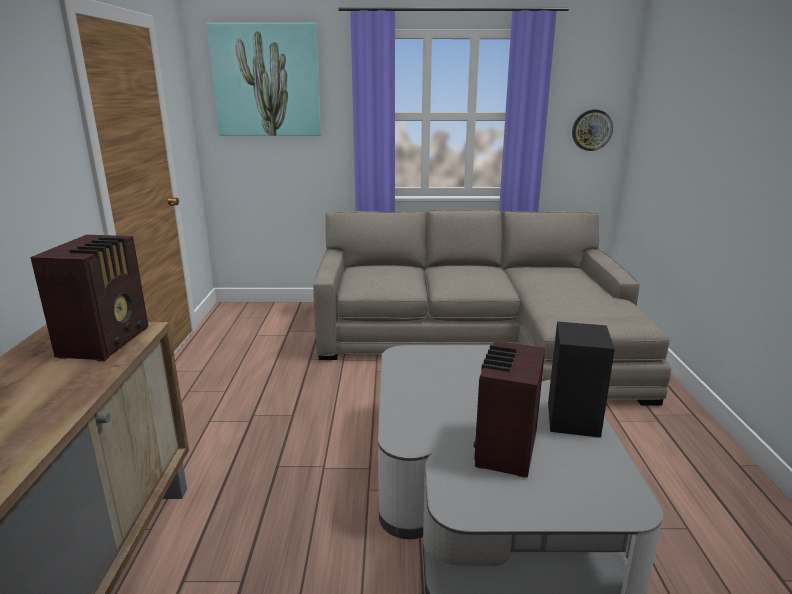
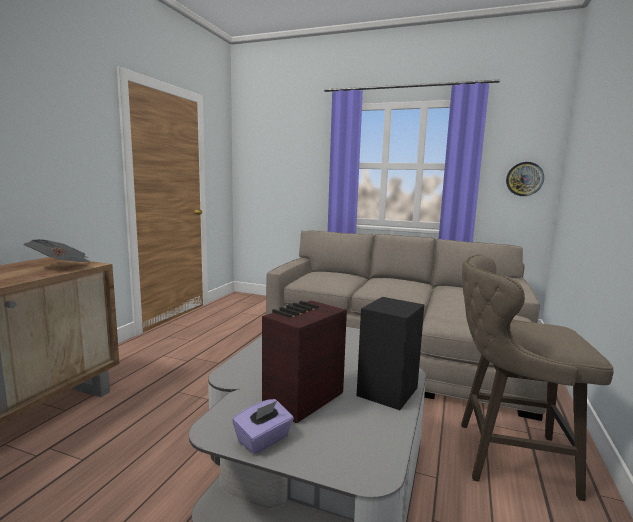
camera: 20 degrees right, 10 degrees down
radio [30,235,149,361] -> newspaper [23,239,89,262]
picture [207,23,321,136] -> none
none -> purple tissue box [233,399,294,454]
none -> beige stool [461,255,614,501]

